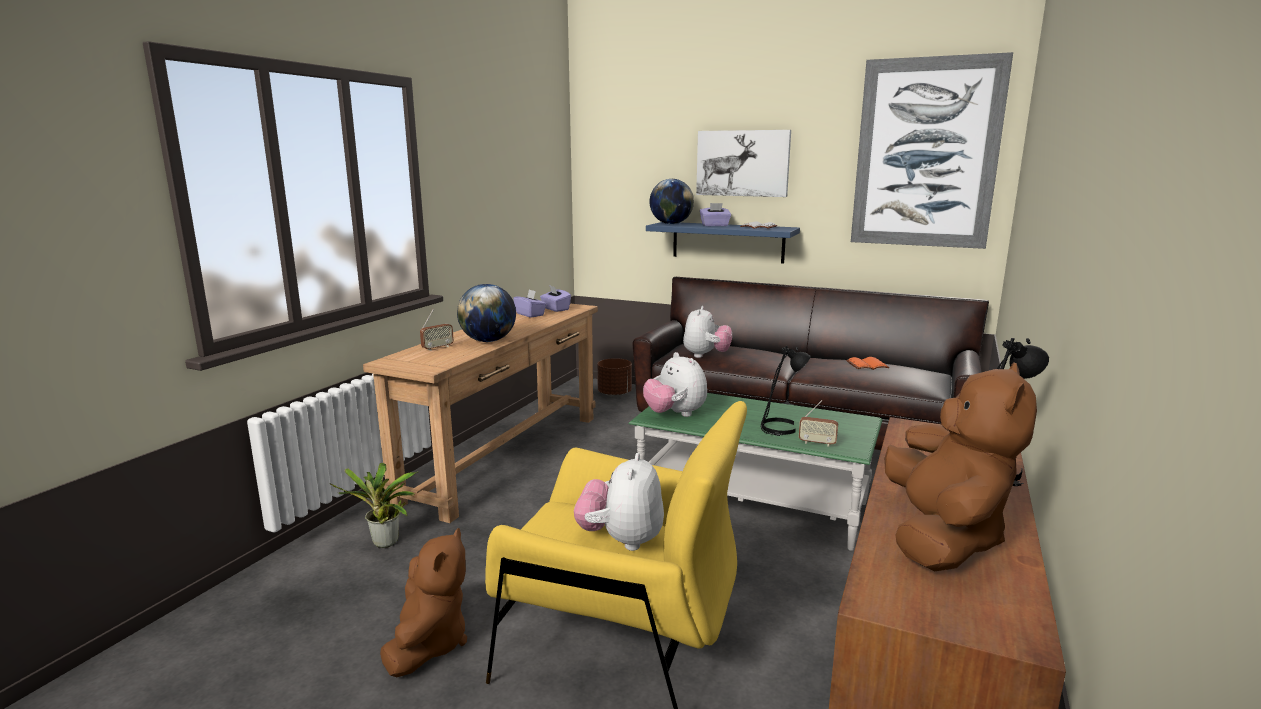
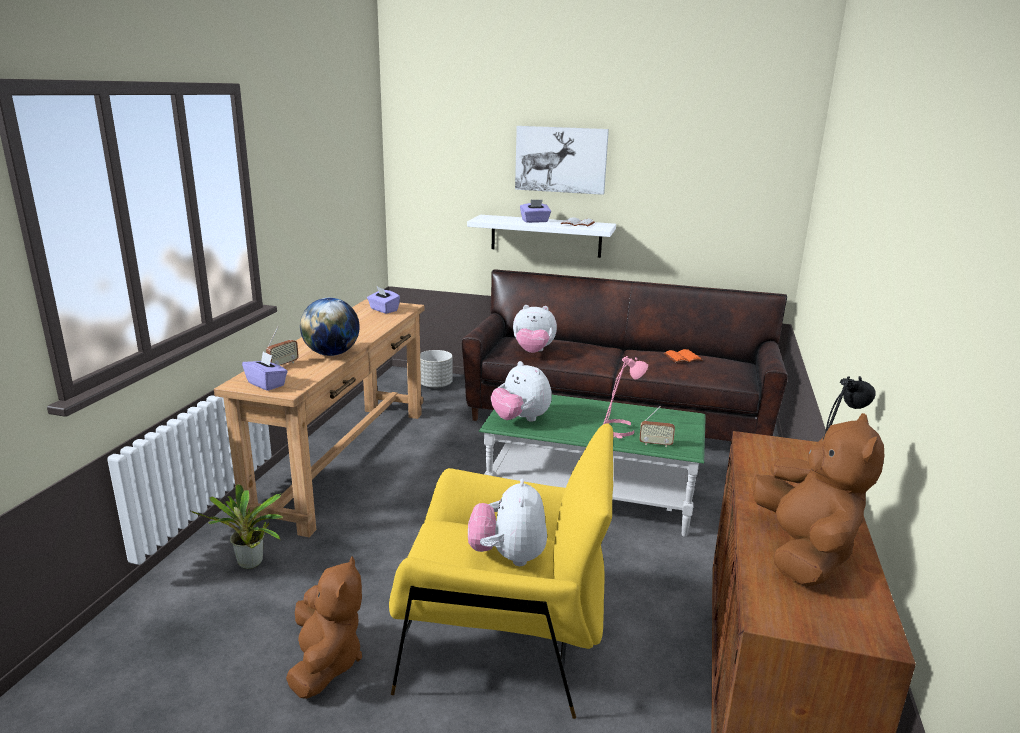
camera: 10 degrees left, 5 degrees up
purple tissue box [513,289,547,318] -> purple tissue box moved to [242,351,288,391]
brown planter [597,358,632,397] -> grey planter [420,350,453,388]
blue shelf [646,222,800,264] -> white shelf [467,215,616,258]
globe [650,179,694,224] -> none
plush toy [683,306,732,358] -> plush toy turned 90 degrees clockwise [513,305,557,353]
black table lamp [761,346,810,436] -> pink table lamp [603,356,648,439]
picture [851,52,1013,249] -> none

